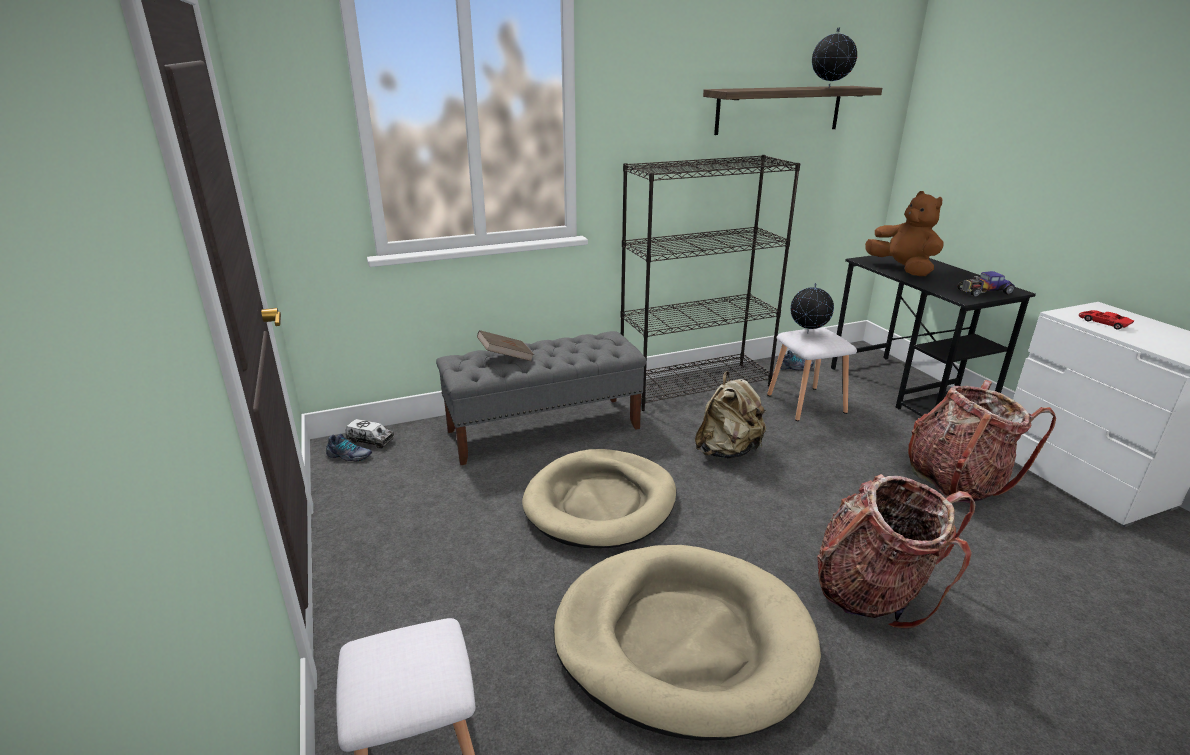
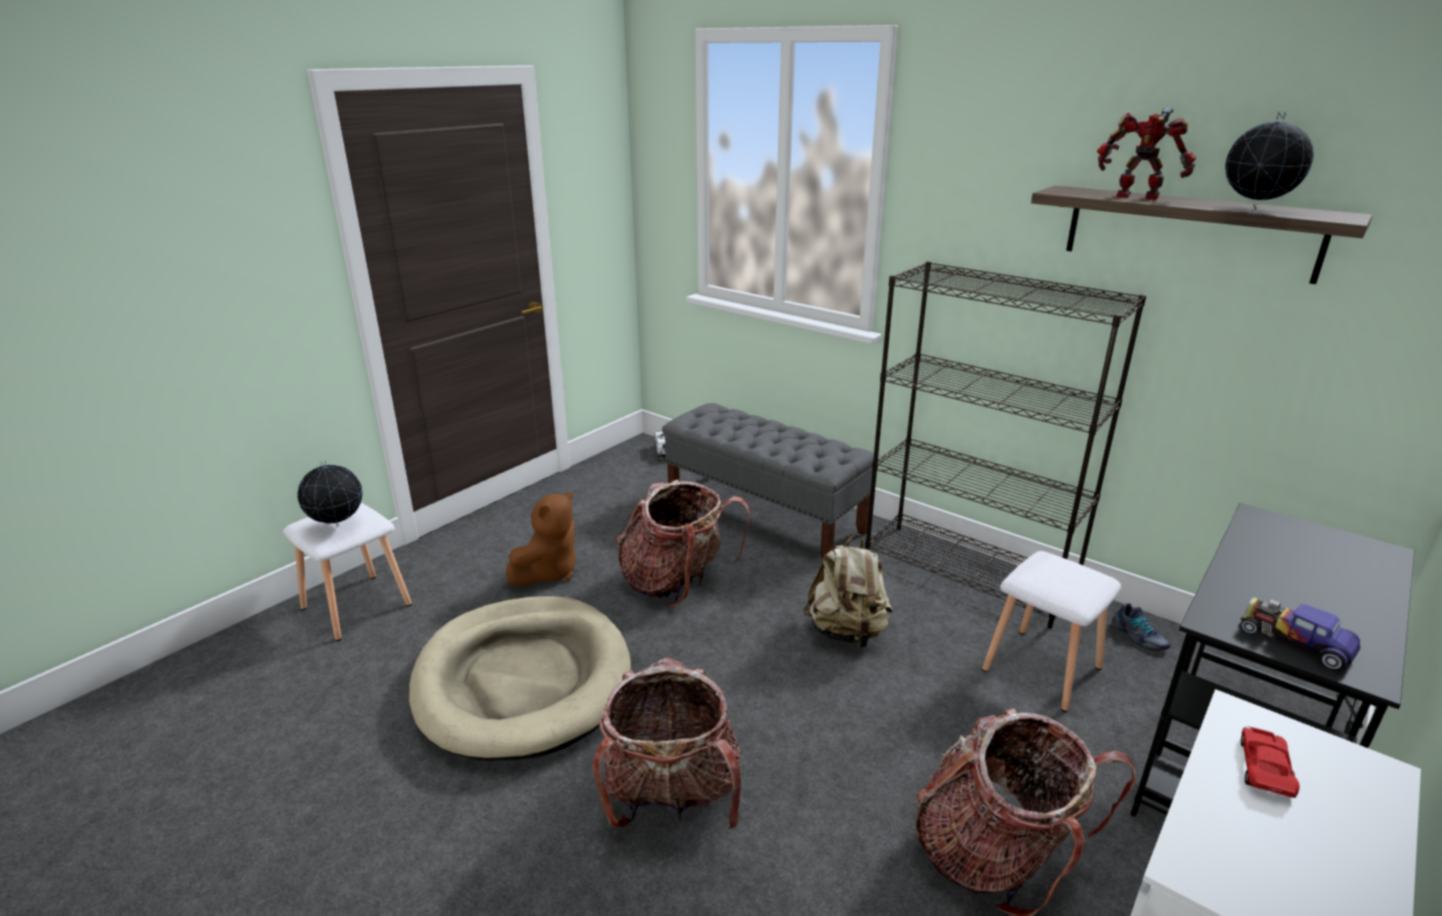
camera: 60 degrees right, 0 degrees up
shoe [326,434,372,462] -> none
brown book [477,330,534,361] -> none
beige dog bed [522,449,676,548] -> backpack [616,480,750,607]
globe [790,283,834,334] -> globe moved to [297,461,362,527]
brown plush toy [865,191,943,276] -> brown plush toy moved to [506,491,576,587]
none -> toy robot [1097,106,1196,200]

